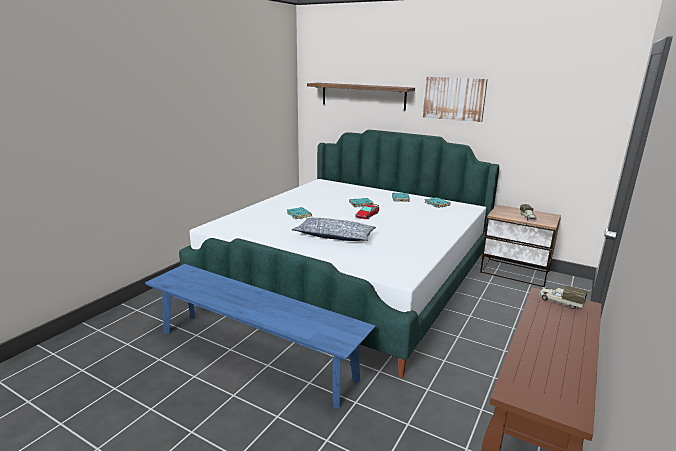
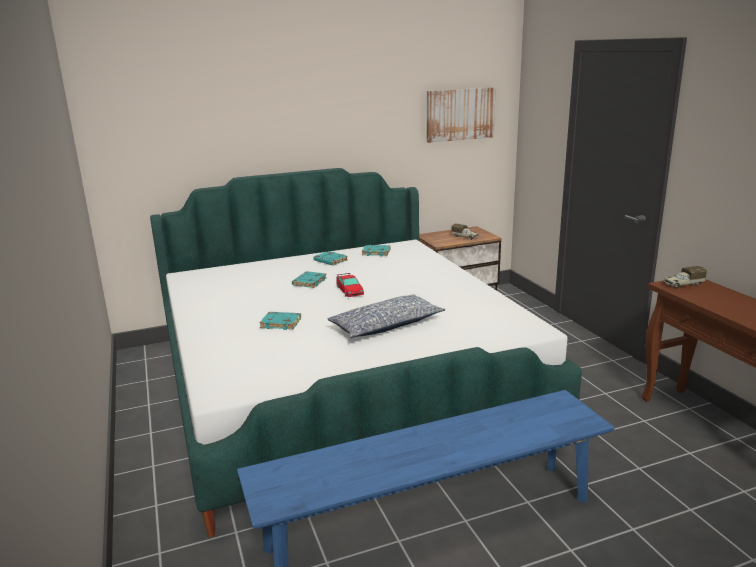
camera: 50 degrees left, 0 degrees up
shelf [307,83,415,110] -> none
picture [423,77,488,122] -> picture moved to [427,87,496,143]

